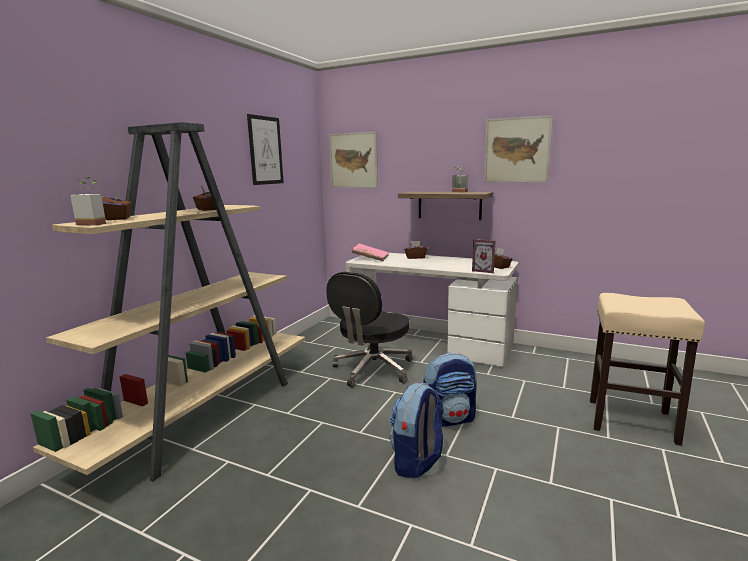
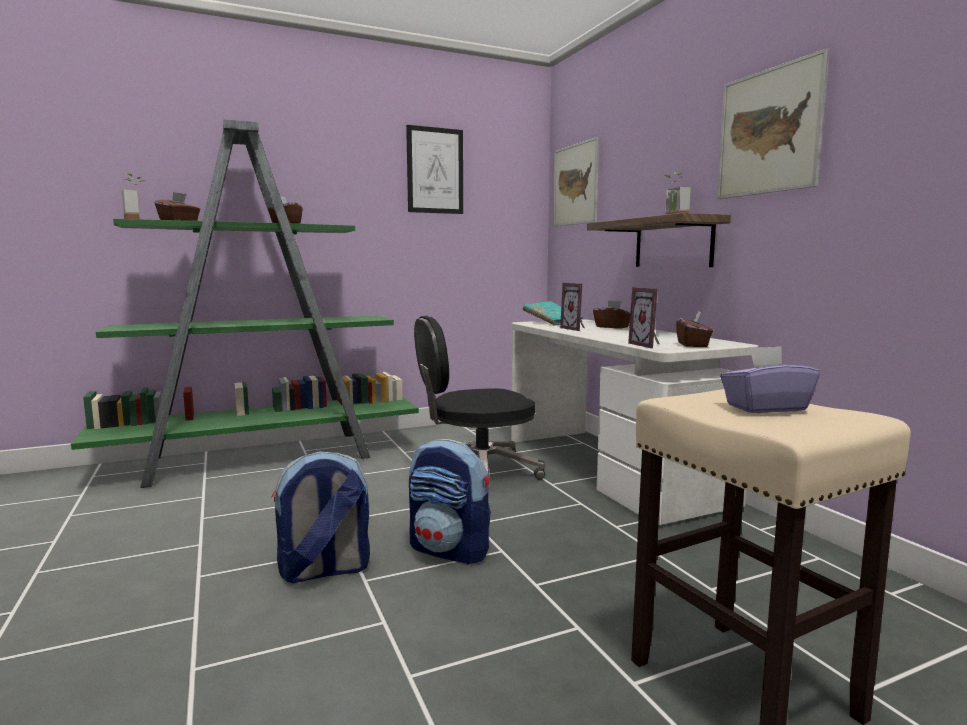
camera: 40 degrees right, 5 degrees down
beige bookcase [31,122,305,481] -> green bookcase [71,119,419,488]
pink book [352,243,389,261] -> turquoise book [523,301,583,326]
none -> picture frame [560,283,585,331]
none -> purple tissue box [720,346,820,413]

